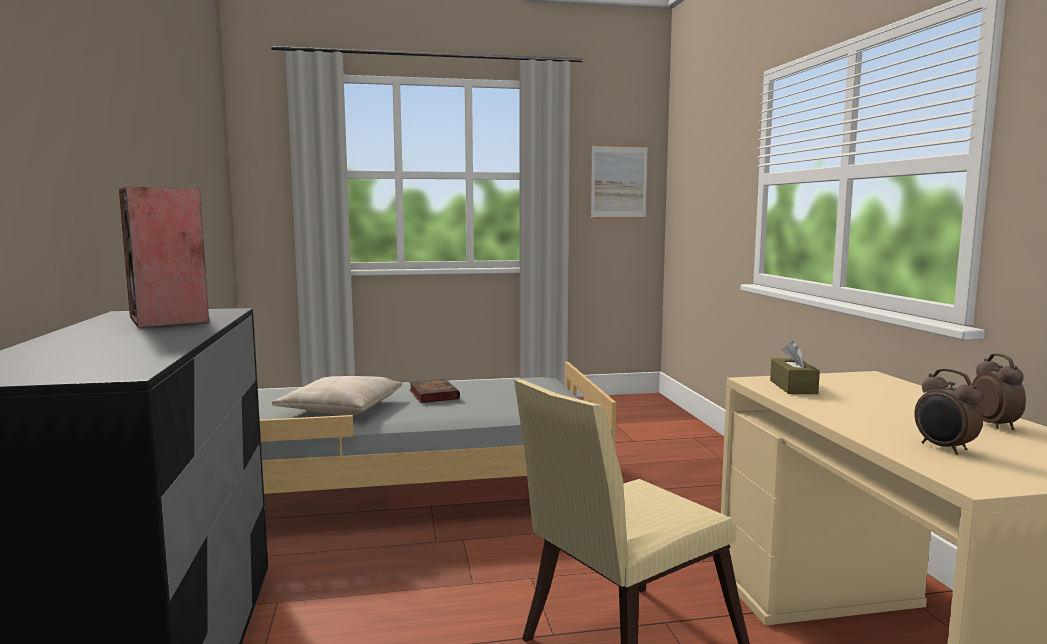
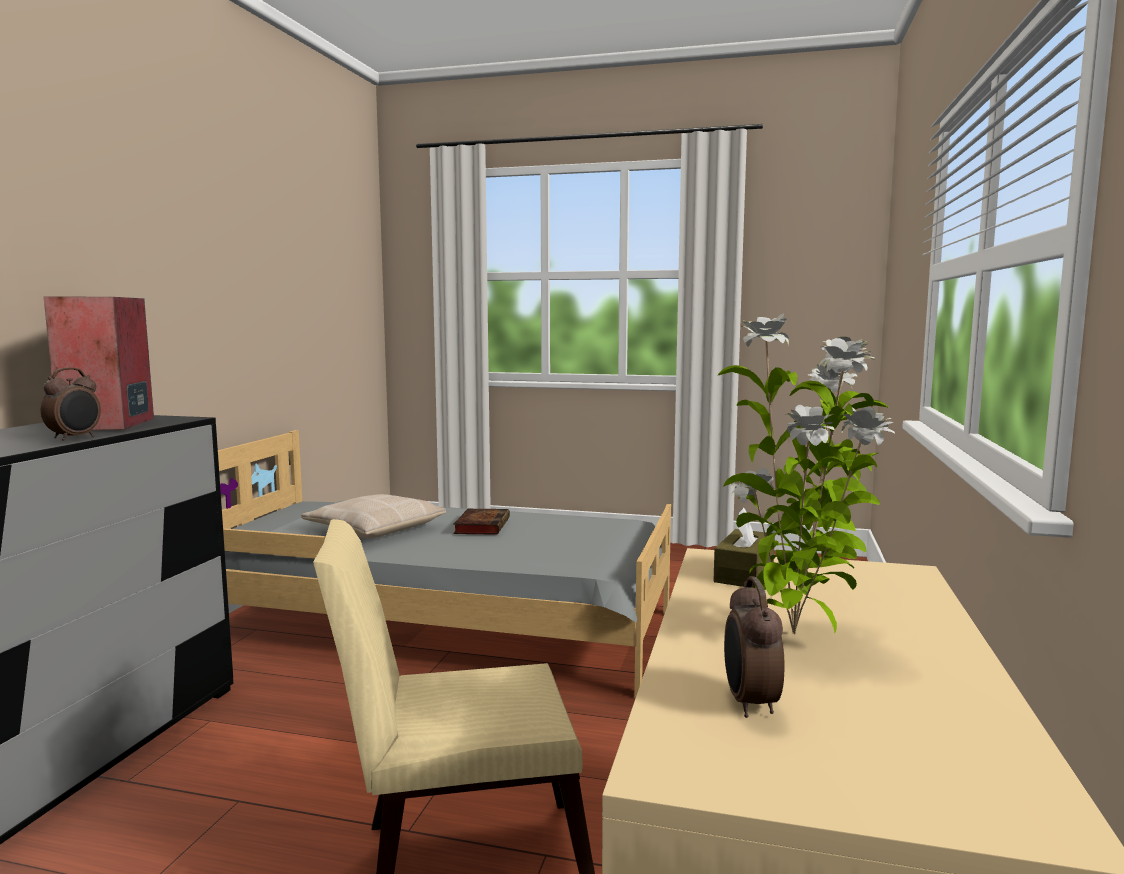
camera: 25 degrees right, 0 degrees up
picture [591,144,648,219] -> none
alarm clock [972,353,1026,430] -> alarm clock moved to [41,368,101,441]
none -> potted plant [717,314,895,634]

